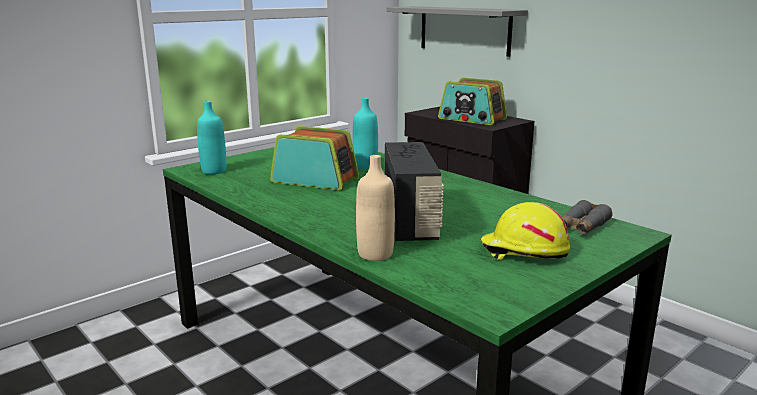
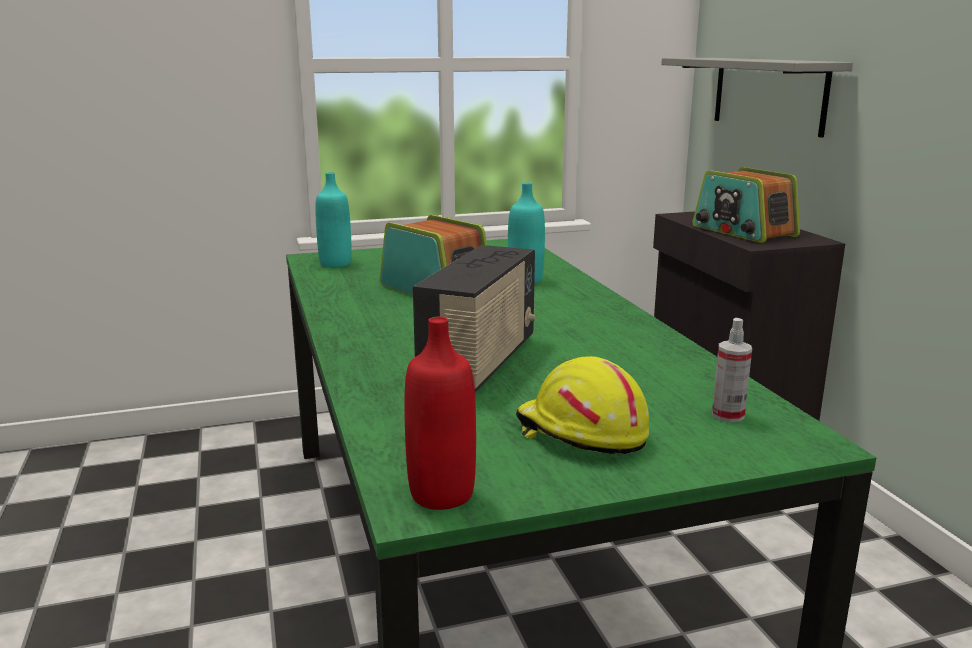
camera: 25 degrees right, 0 degrees up
beige bottle [356,155,395,261] -> none
grey binoculars [562,200,613,235] -> spray bottle [712,318,752,422]
none -> red bottle [405,317,476,510]

